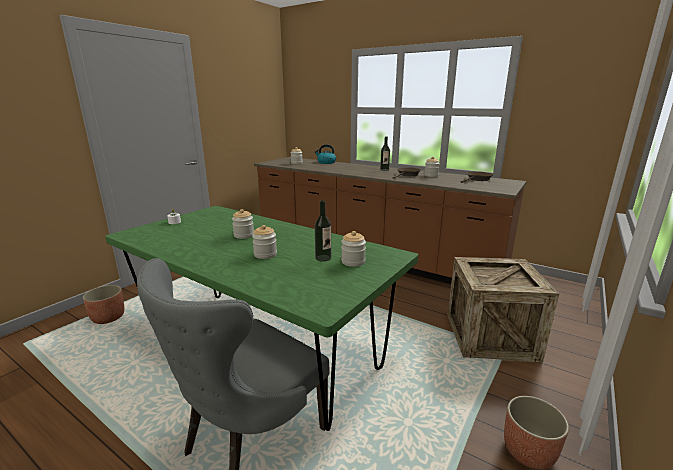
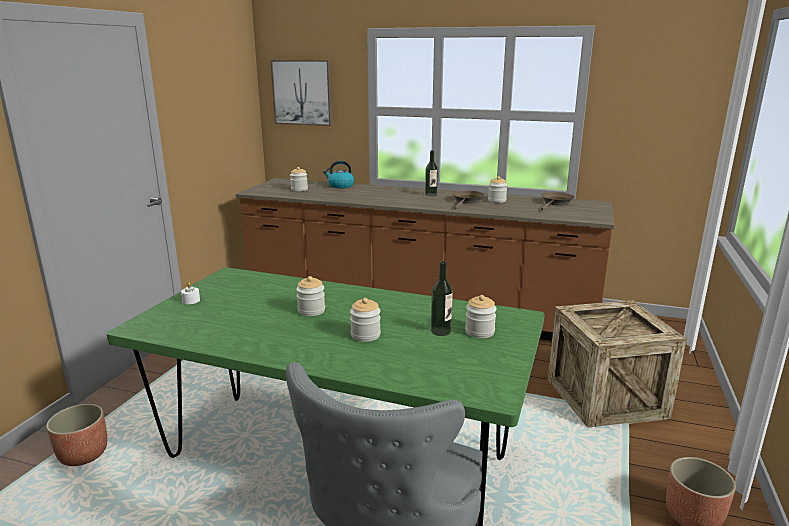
camera: 15 degrees left, 0 degrees up
none -> picture [270,60,332,126]

